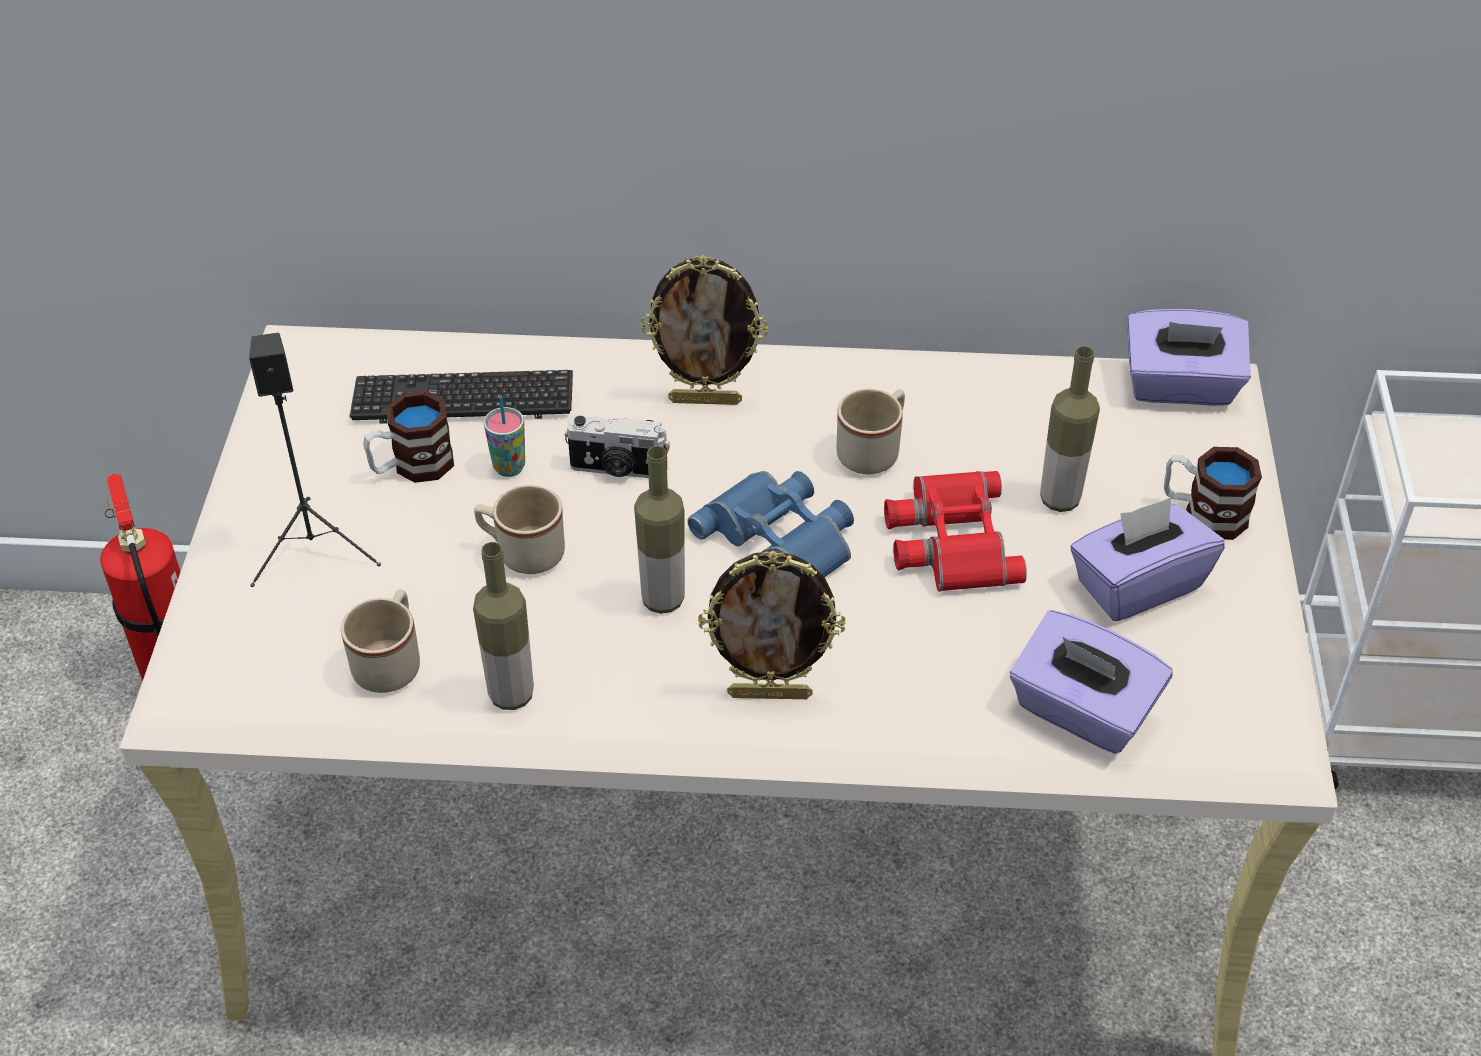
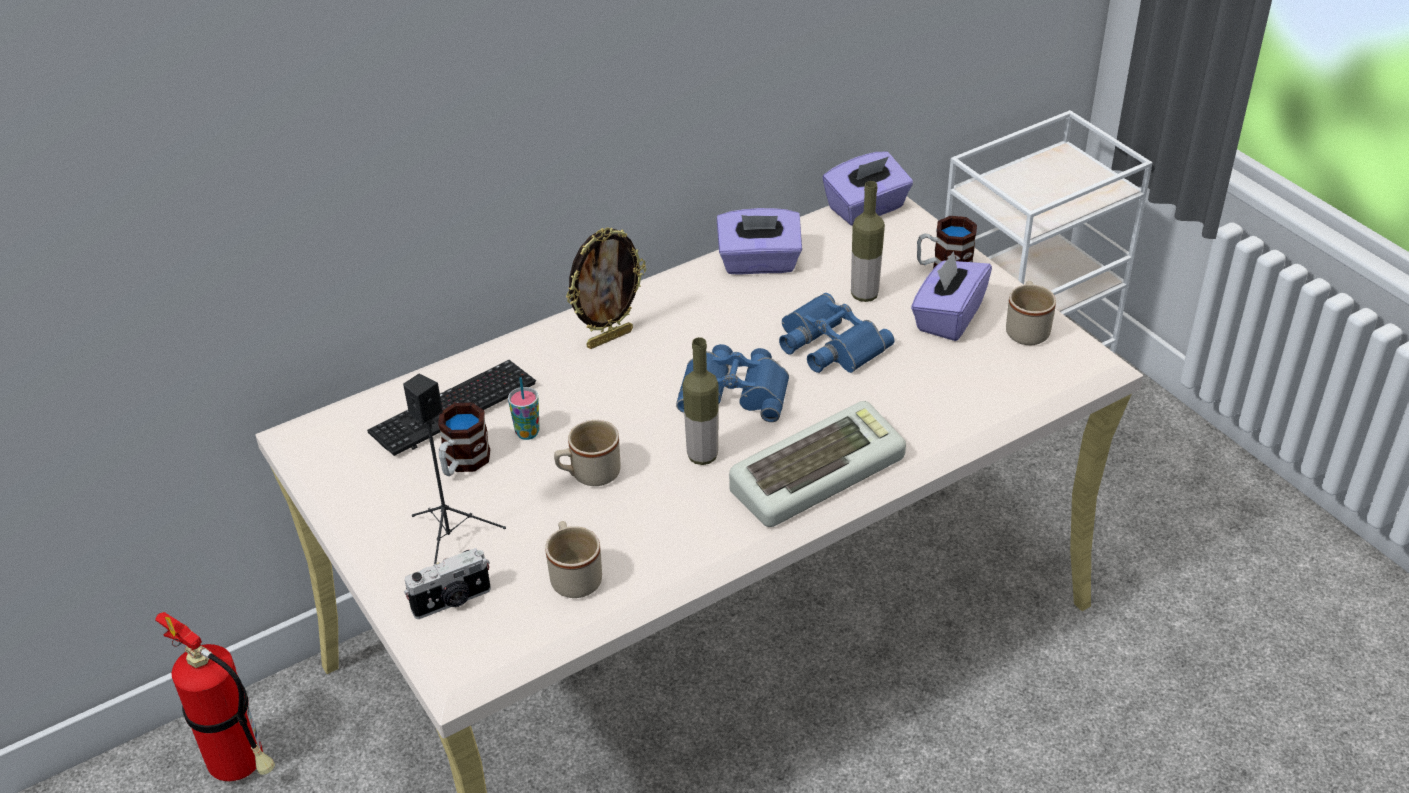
camera: 35 degrees left, 5 degrees down
bottle [473,542,534,710] -> none
camera [565,416,670,478] -> camera moved to [404,548,491,619]
picture frame [698,550,846,699] -> keyboard [729,401,906,527]
beige mug [837,389,905,475] -> beige mug moved to [1006,281,1056,345]
red binoculars [884,471,1027,592] -> blue binoculars [779,293,894,373]
purple tissue box [1010,610,1173,754] -> purple tissue box moved to [717,208,802,275]

